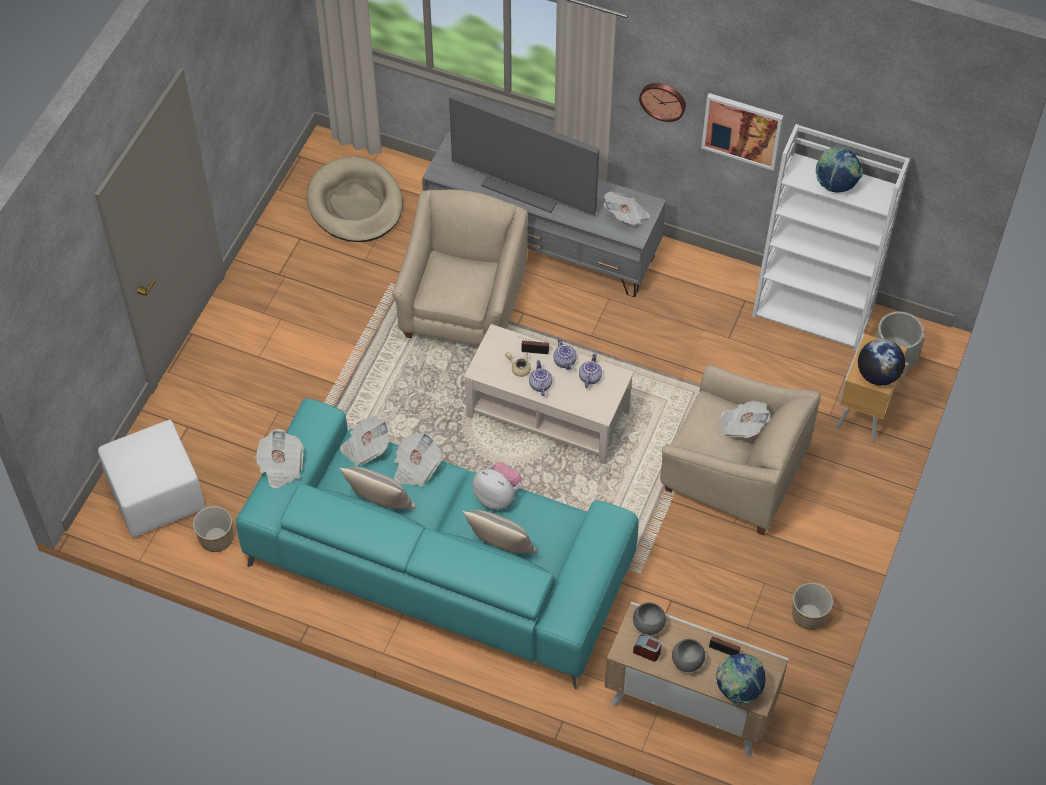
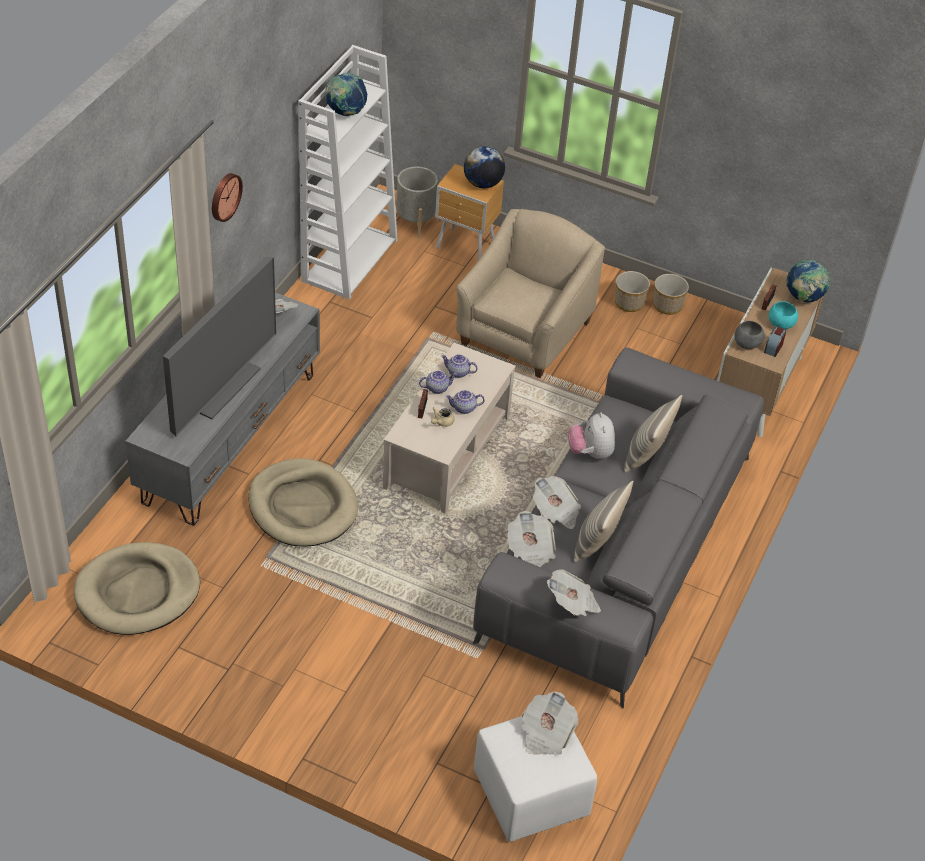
camera: 90 degrees left, 10 degrees down
planter [193,506,233,552] -> planter moved to [615,271,650,312]
turquoise sofa [236,398,638,690] -> grey sofa [473,347,764,708]
beige armchair [392,190,528,346] -> beige dog bed [248,458,358,547]
plush toy [473,462,522,510] -> plush toy turned 45 degrees counterclockwise [568,412,615,459]
grey bowl [672,639,705,672] -> turquoise bowl [769,301,798,329]
picture [701,93,784,171] -> none
newspaper [720,400,770,438] -> newspaper moved to [522,691,578,755]

